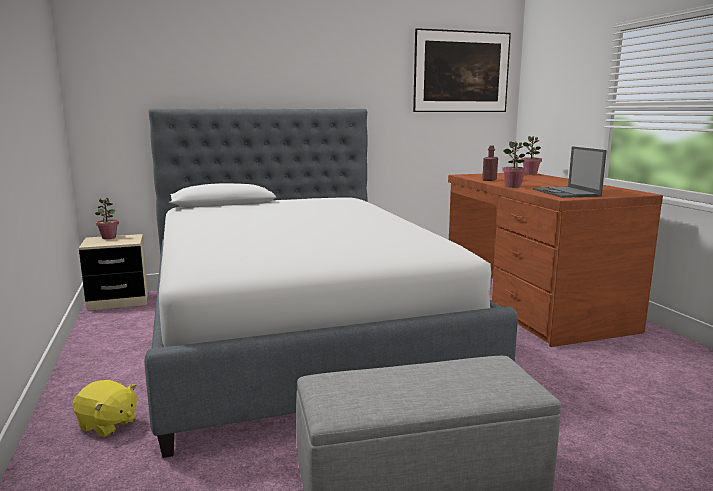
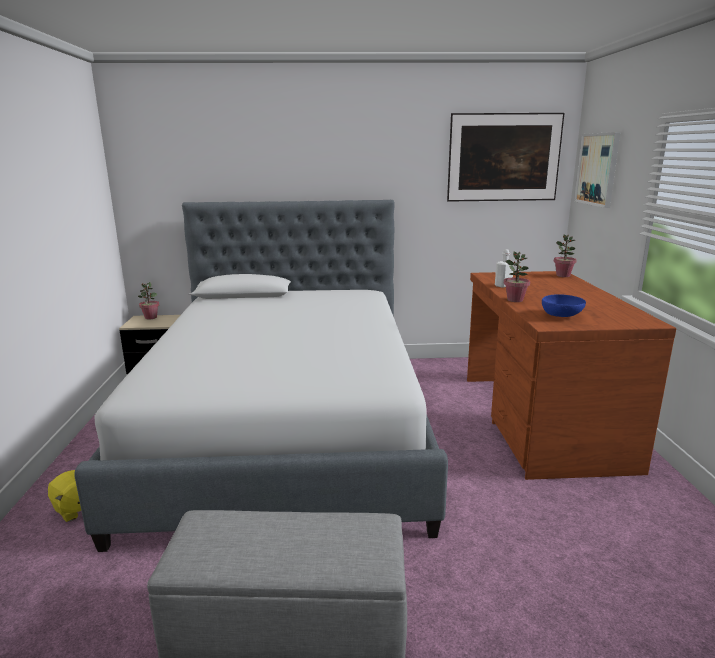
camera: 15 degrees right, 5 degrees up
red bottle [482,146,498,181] -> white bottle [495,249,514,288]
laptop [533,146,607,198] -> blue bowl [542,294,586,317]
none -> picture [574,132,620,208]

